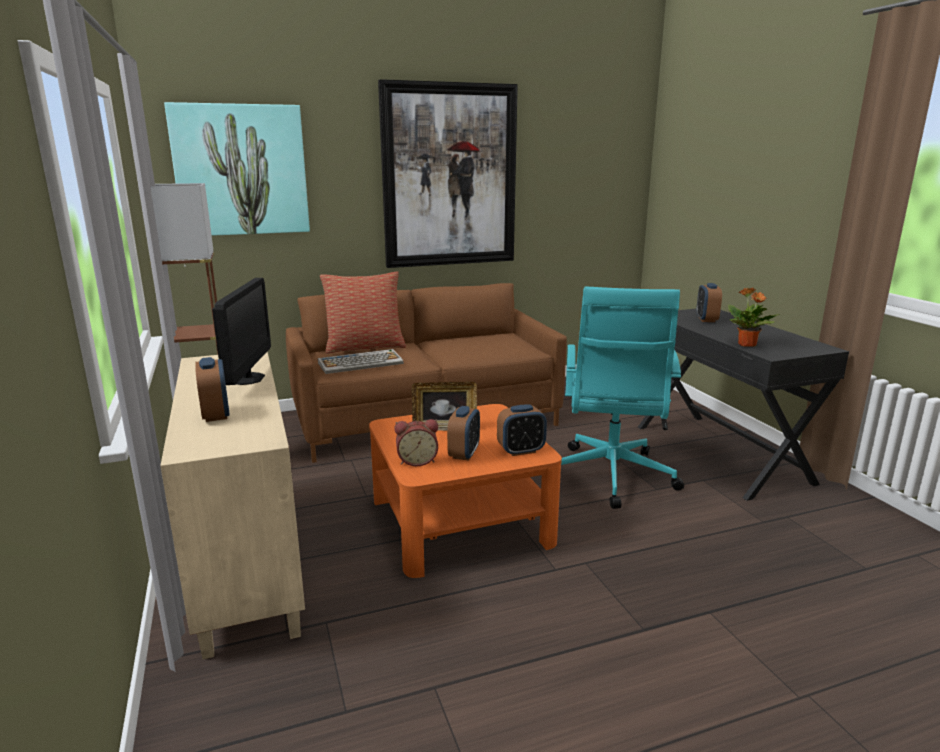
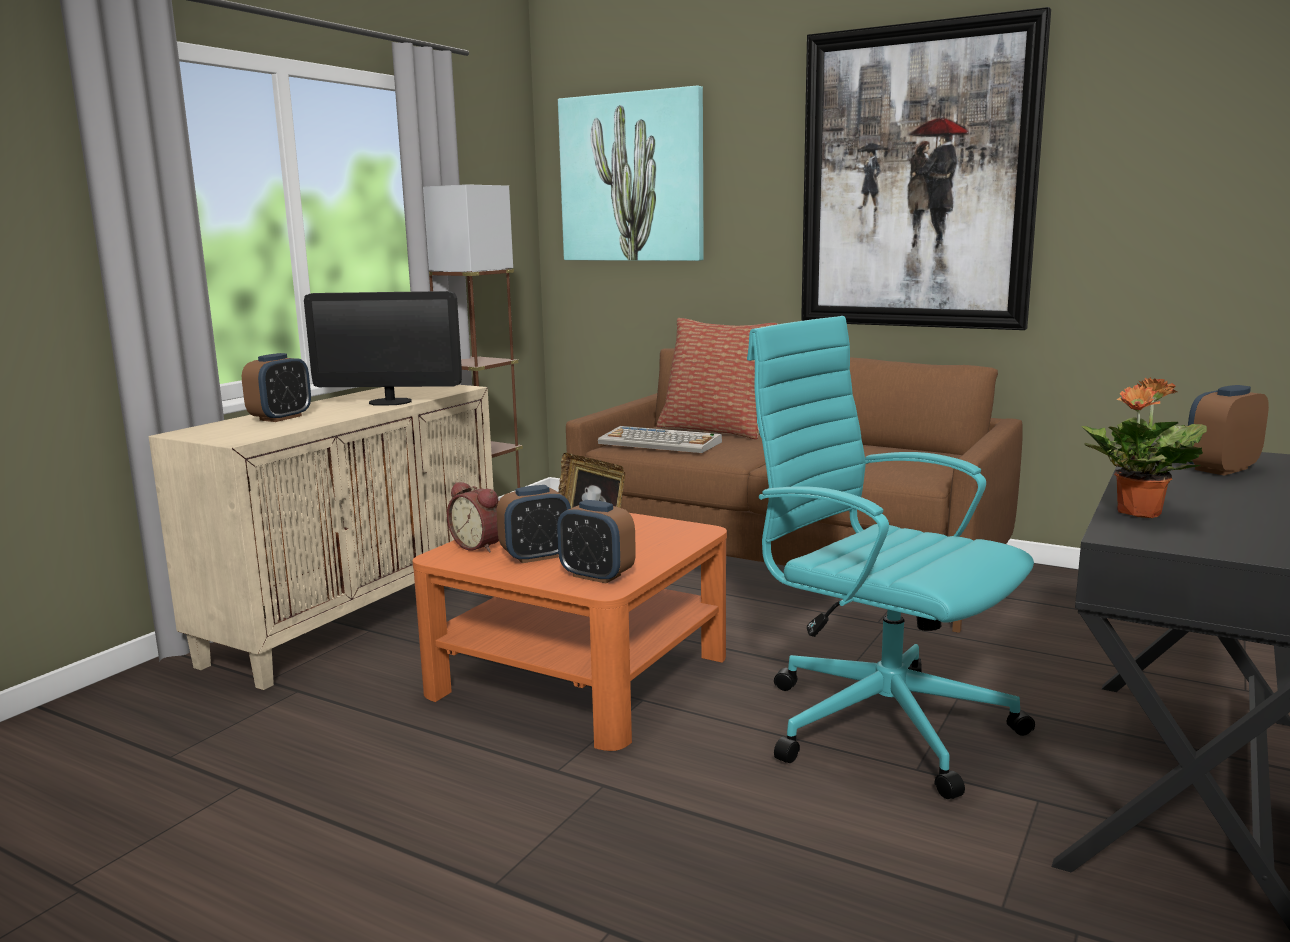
camera: 50 degrees right, 5 degrees down
monitor [212,278,271,385] -> monitor turned 45 degrees clockwise [304,291,462,405]
turquoise office chair [561,287,684,509] -> turquoise office chair turned 75 degrees clockwise [747,316,1035,799]

